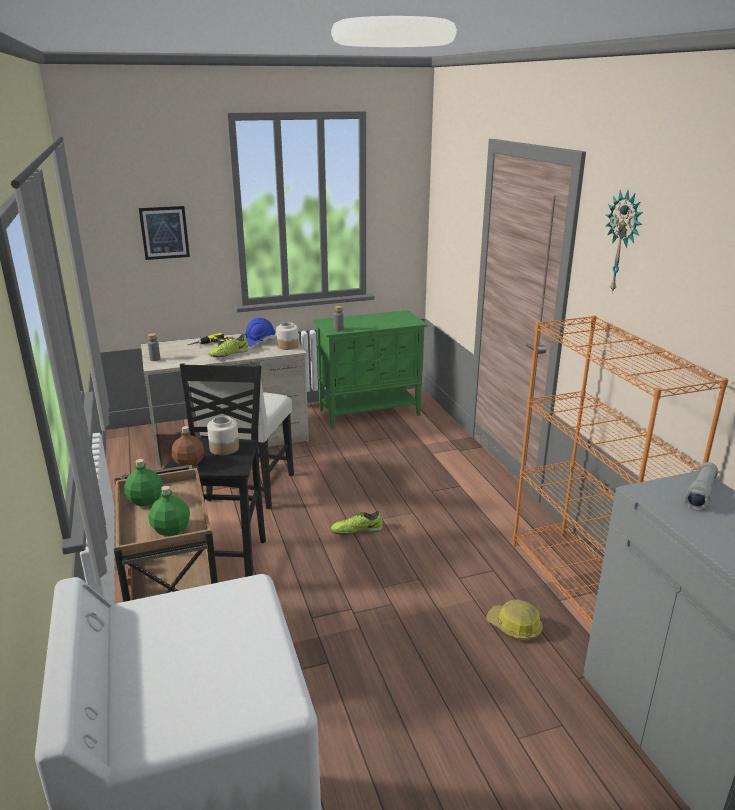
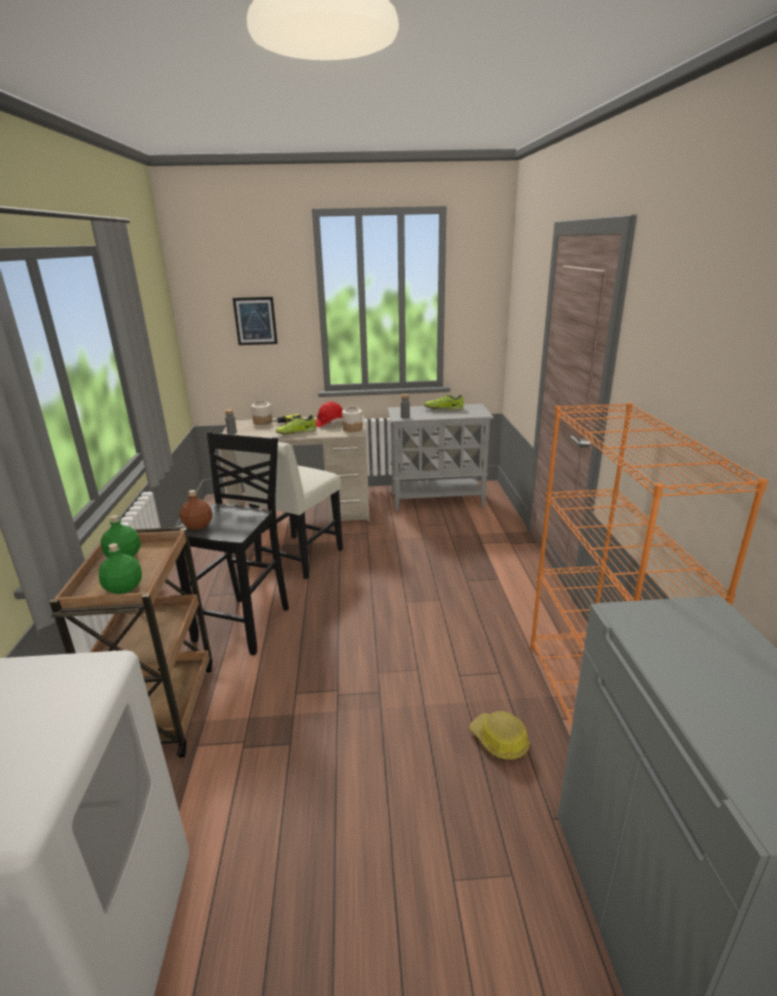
camera: 15 degrees right, 0 degrees up
jar [207,416,239,455] -> jar moved to [251,400,273,425]
blue hard hat [245,318,275,347] -> red hard hat [315,401,343,427]
green cabinet [313,310,427,429] -> grey cabinet [387,404,494,511]
shoe [331,510,383,535] -> shoe moved to [424,395,464,410]
wall clock [606,190,643,292] -> none
grey flashlight [684,462,718,511] -> none

